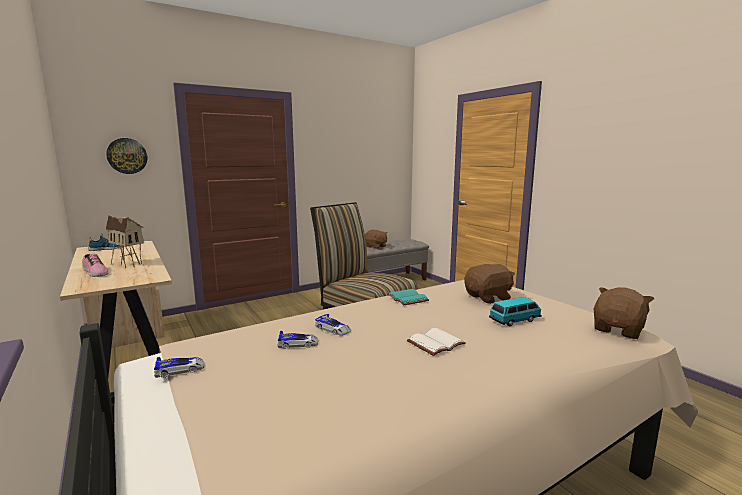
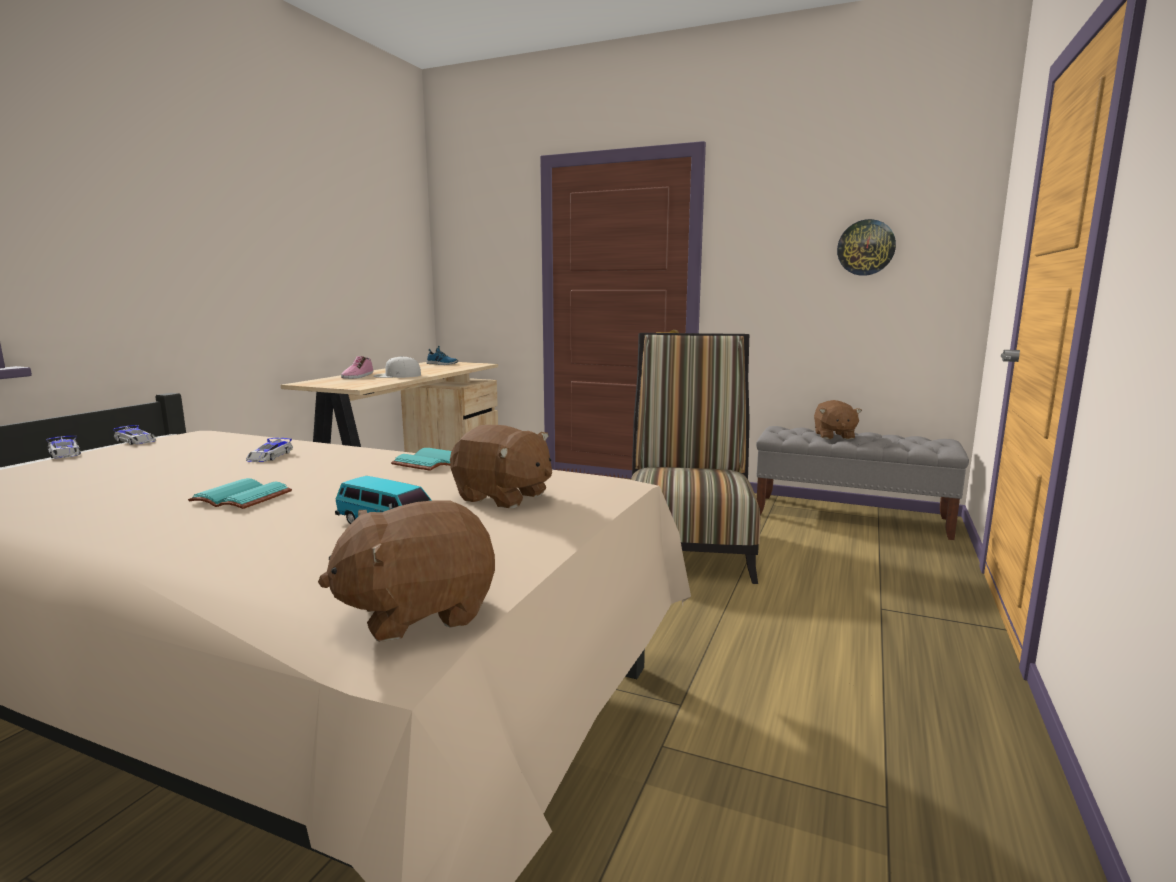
camera: 55 degrees right, 0 degrees up
wall clock [106,138,147,174] -> wall clock moved to [837,219,896,276]
toy house [106,214,144,268] -> white cap [374,356,421,378]
toy car [278,331,318,349] -> toy car moved to [46,436,81,459]
white book [407,328,466,356] -> turquoise book [188,478,292,509]
brown plush toy [594,287,654,339] -> brown plush toy turned 150 degrees clockwise [318,500,495,642]

